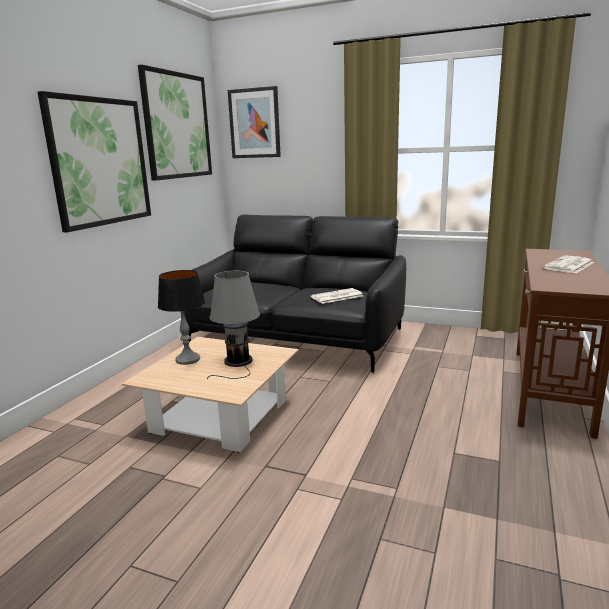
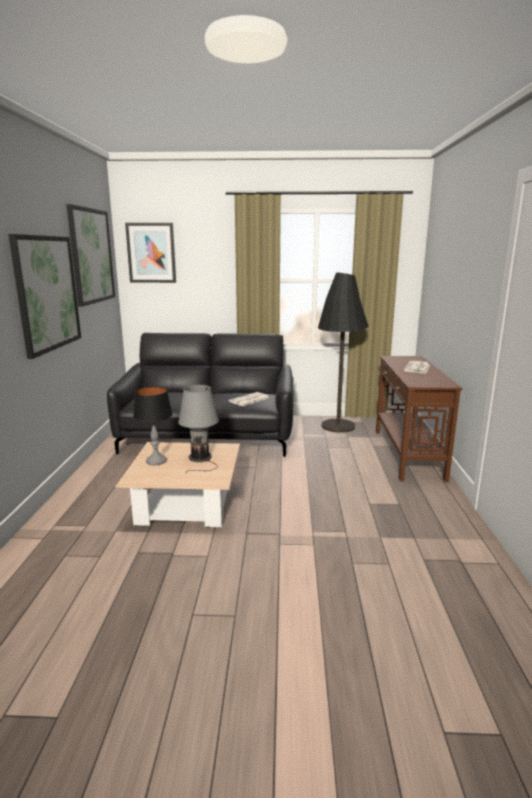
camera: 20 degrees left, 0 degrees up
none -> black floor lamp [318,272,369,433]

